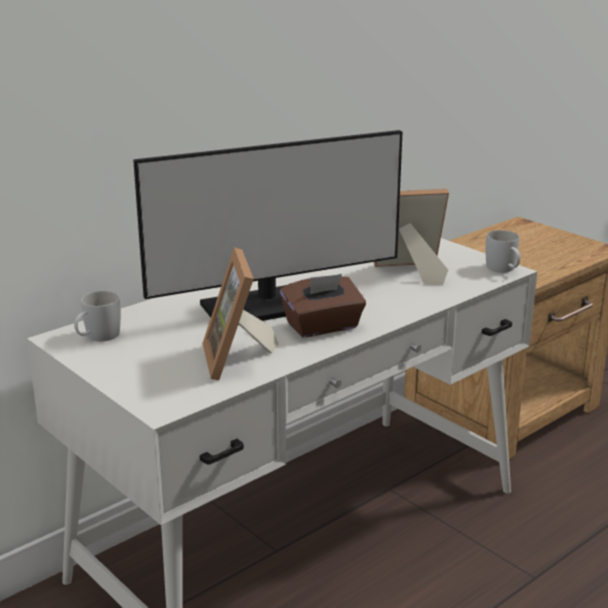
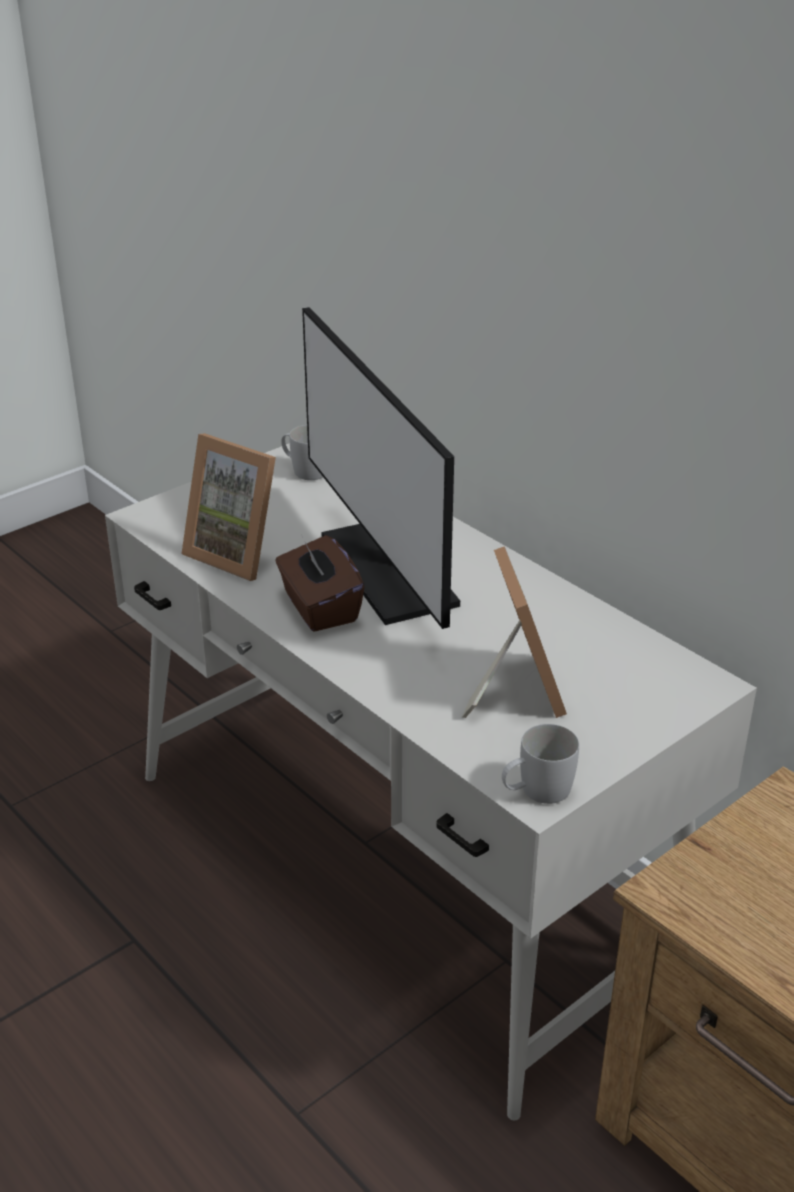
camera: 90 degrees right, 10 degrees up
picture frame [203,248,279,380] -> picture frame turned 135 degrees counterclockwise [182,433,276,581]

